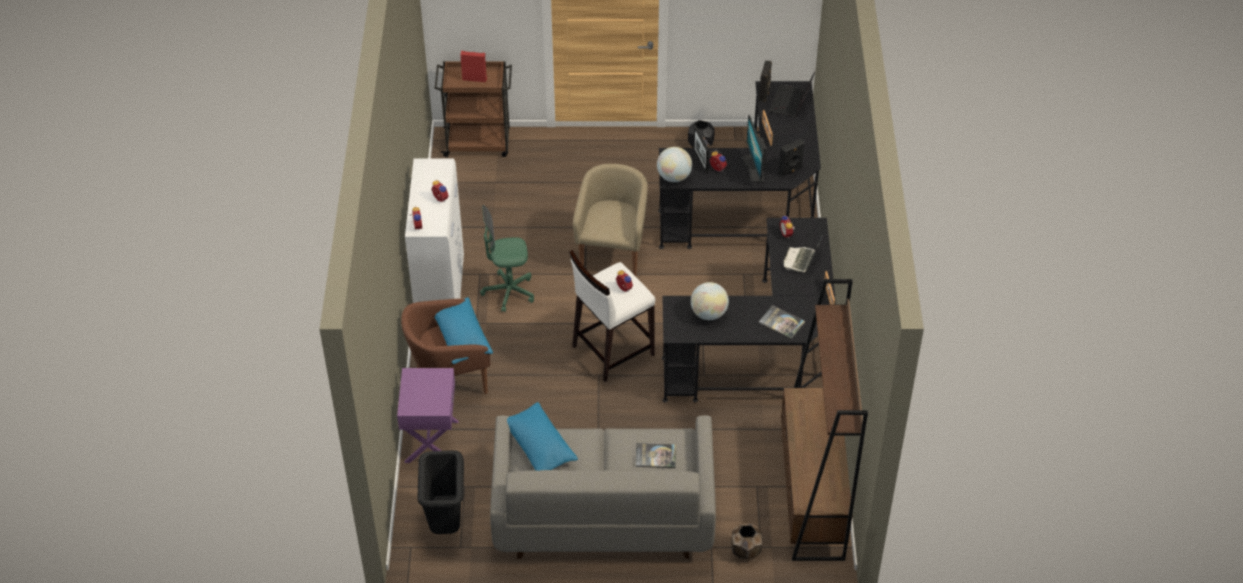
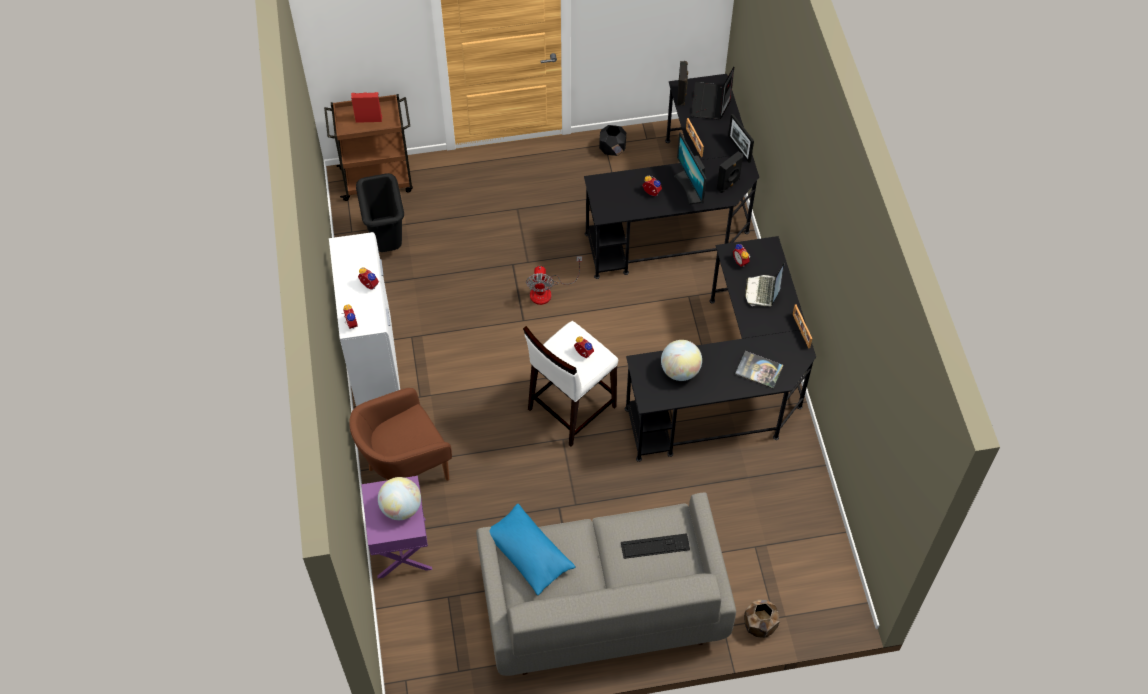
camera: 10 degrees left, 10 degrees up
black trash can [417,450,464,534] -> black trash can moved to [356,173,404,252]
blue pillow [435,298,493,364] -> none
green office chair [480,205,534,312] -> none
beige armchair [573,164,648,276] -> fan [526,256,582,305]
book [636,443,676,468] -> keyboard [621,533,690,559]
globe [657,147,692,182] -> globe moved to [378,477,421,520]
picture frame [693,126,709,173] -> picture frame moved to [728,114,754,163]
brown bookcase [781,279,868,561] -> none

